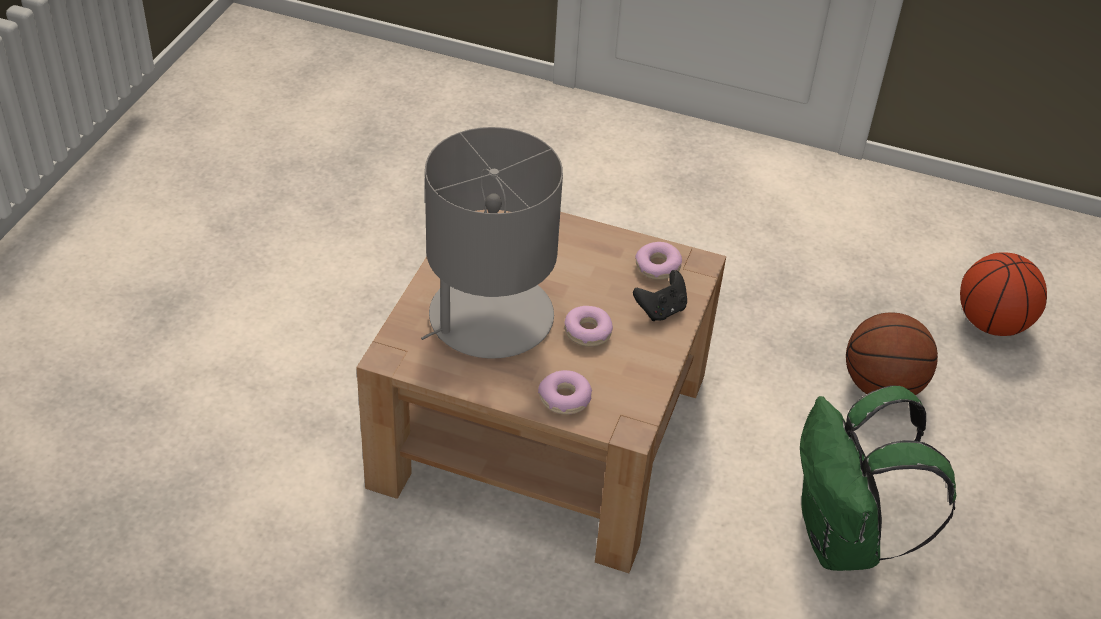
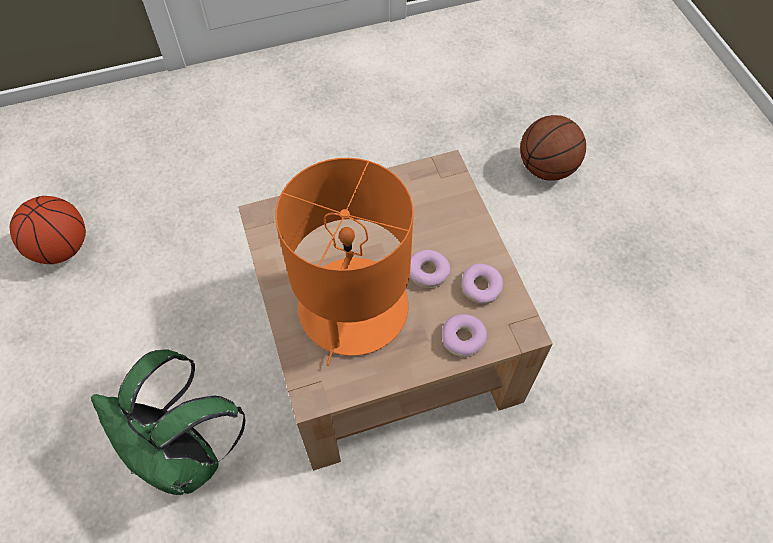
camera: 35 degrees left, 15 degrees up
grey table lamp [421,127,563,359] -> orange table lamp [275,158,414,366]
black game controller [633,270,687,321] -> none
donut [635,242,682,280] -> donut moved to [461,263,503,304]
green backpack [800,386,956,571] -> green backpack moved to [91,349,245,495]
basketball [960,252,1047,336] -> basketball moved to [10,196,86,264]

